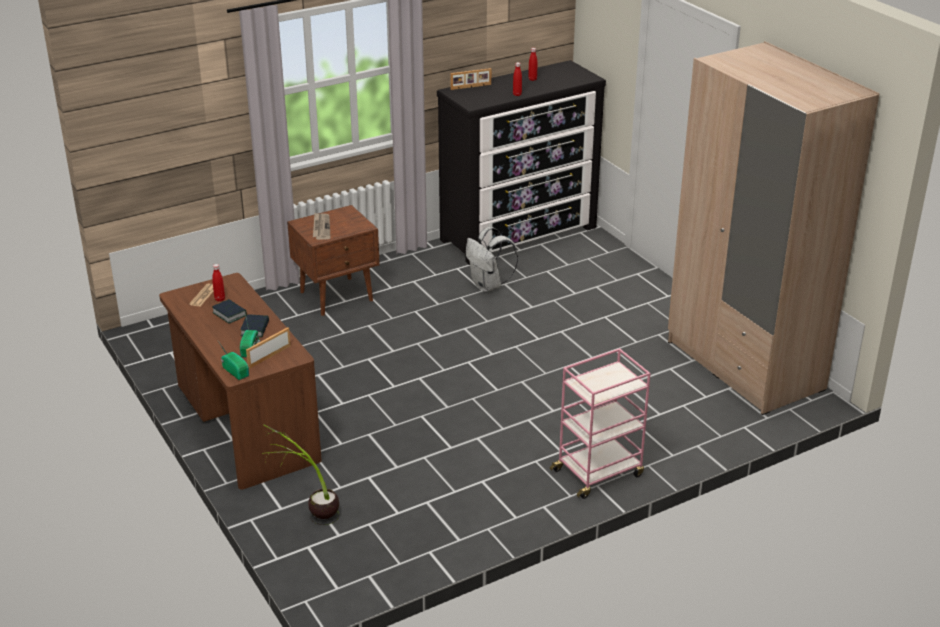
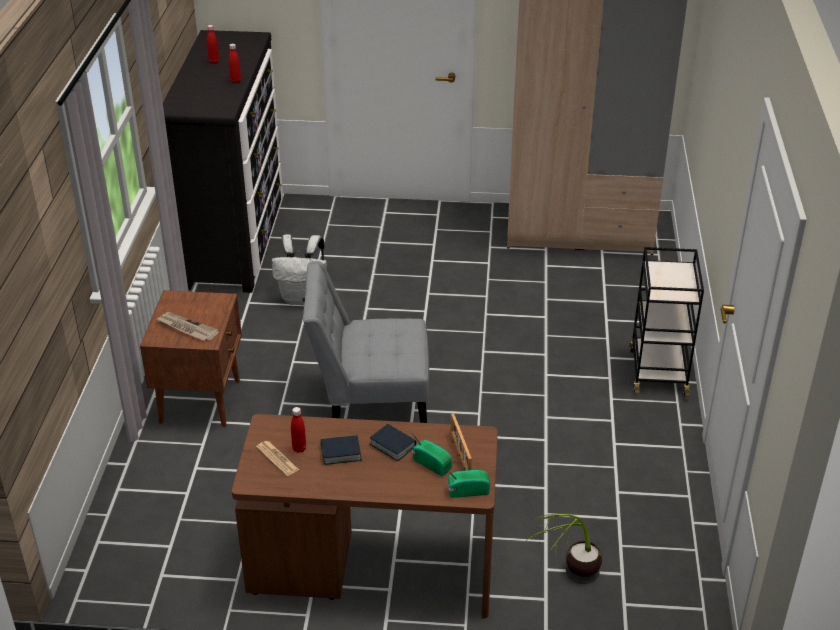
camera: 55 degrees left, 5 degrees up
picture frame [450,68,491,90] -> none
pink cart [550,348,651,499] -> black cart [629,247,704,398]
none -> grey chair [303,261,429,423]

